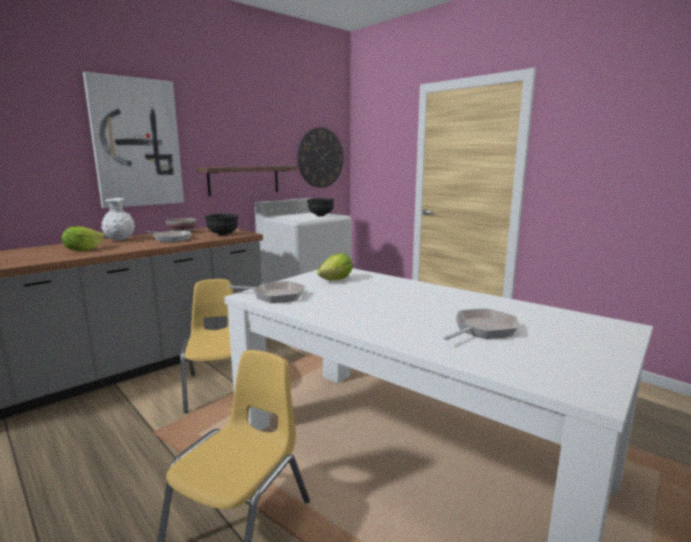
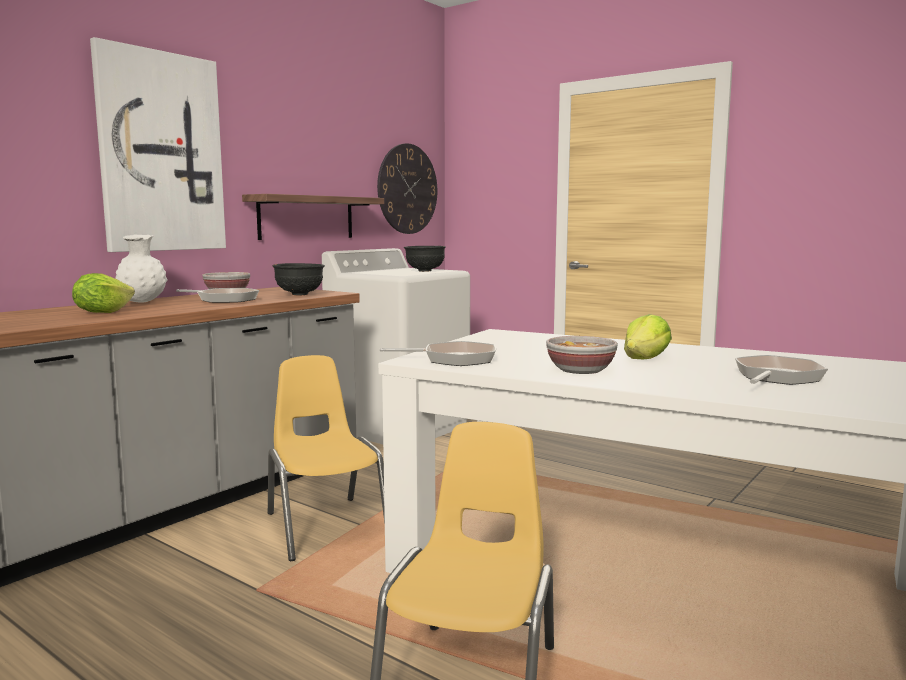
camera: 10 degrees left, 5 degrees down
lettuce [317,253,353,280] -> lettuce moved to [624,314,672,359]
none -> bowl [546,336,618,374]

